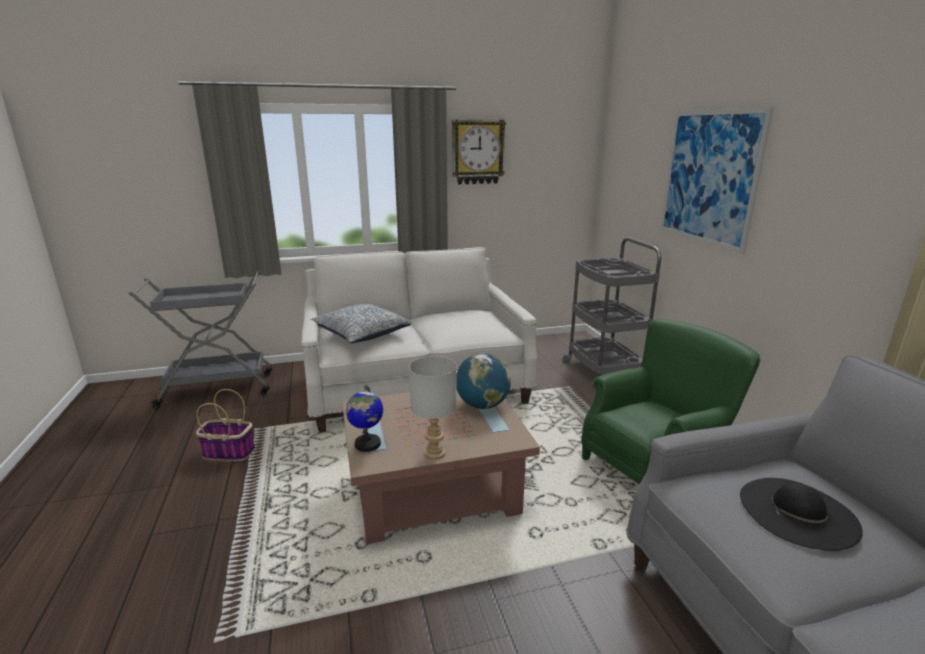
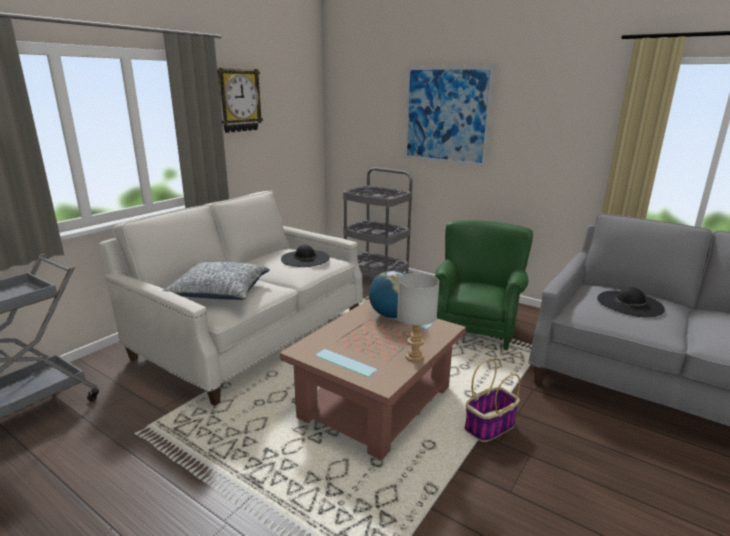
camera: 40 degrees left, 0 degrees up
basket [196,389,255,461] -> basket moved to [465,359,520,442]
globe [346,385,383,452] -> none
none -> black hat [281,245,330,267]

